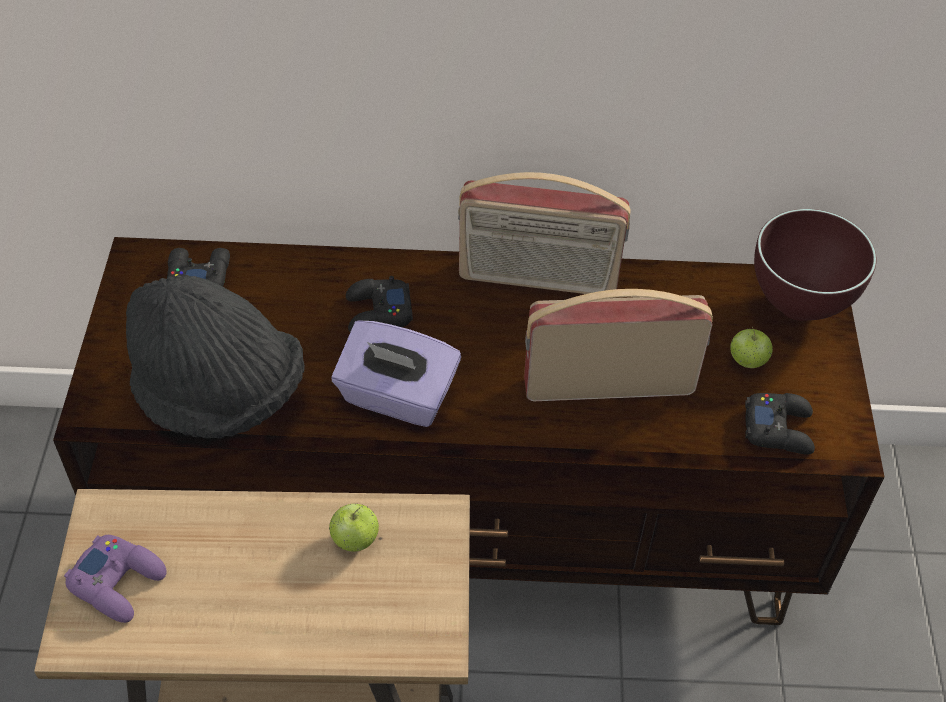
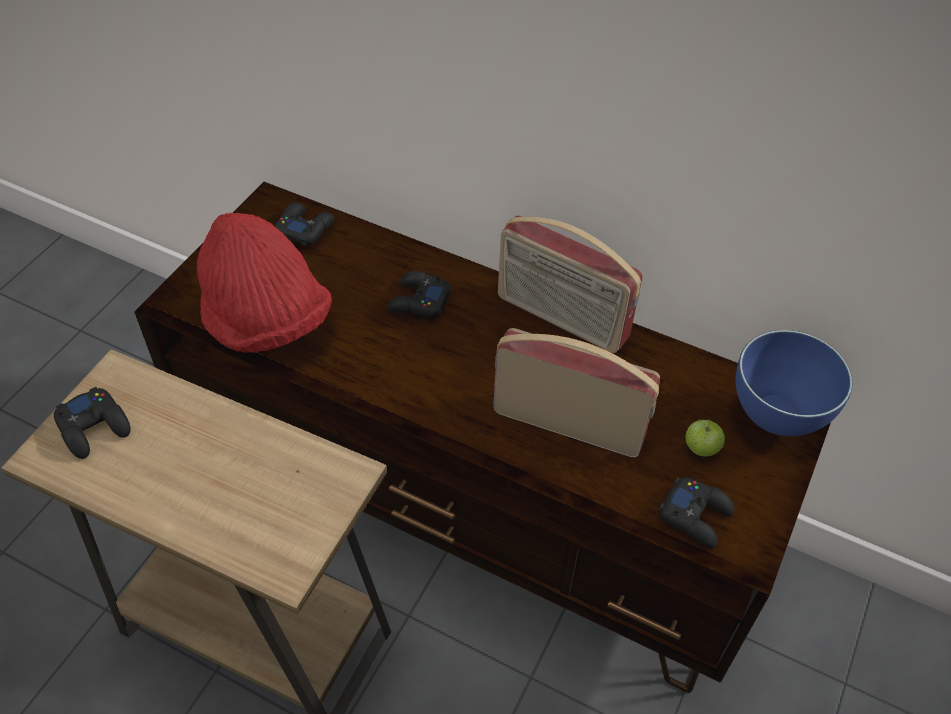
camera: 25 degrees right, 0 degrees up
purple game controller [64,535,167,623] -> black game controller [54,387,131,459]
black hat [126,275,305,439] -> red hat [197,213,332,353]
apple [329,504,379,551] -> none
purple tissue box [331,320,461,427] -> none
brown bowl [754,209,876,321] -> blue bowl [735,330,853,437]

